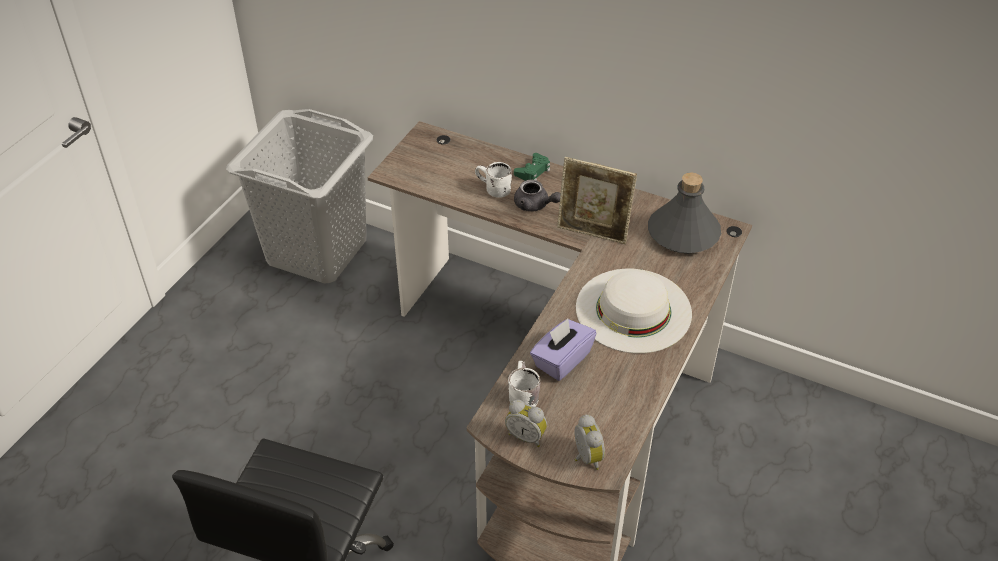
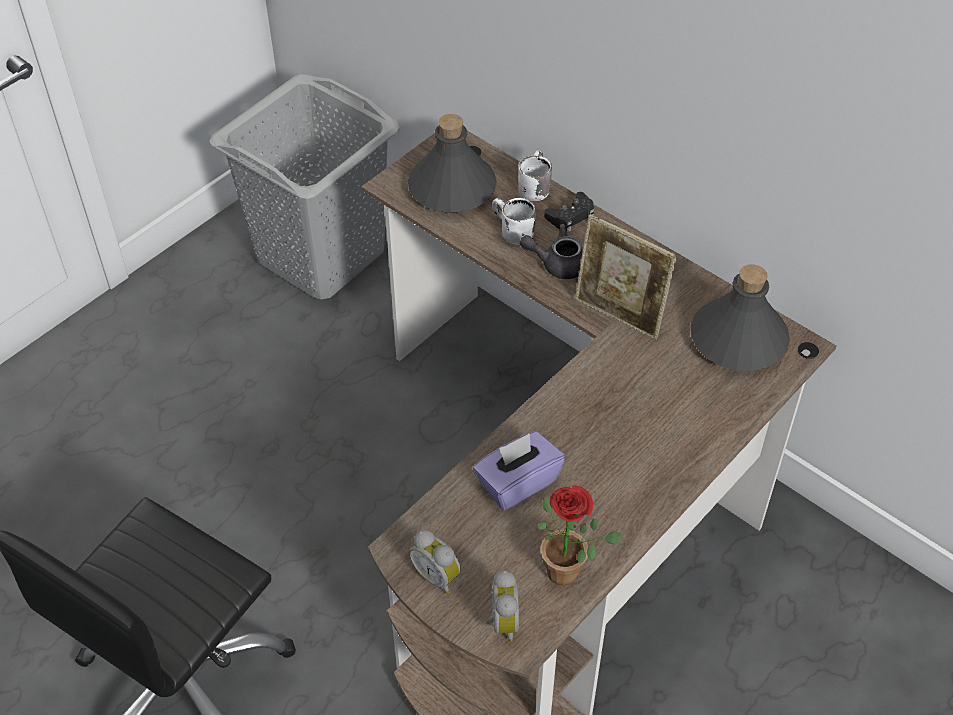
camera: 15 degrees right, 5 degrees up
white mug [508,361,541,407] -> white mug moved to [518,150,552,201]
green game controller [514,153,550,181] -> black game controller [544,192,594,232]
grey teapot [514,180,561,211] -> grey teapot turned 135 degrees clockwise [520,224,583,279]
white hat [576,269,692,353] -> none
none -> grey bottle [408,114,497,213]
none -> potted plant [537,485,623,586]

